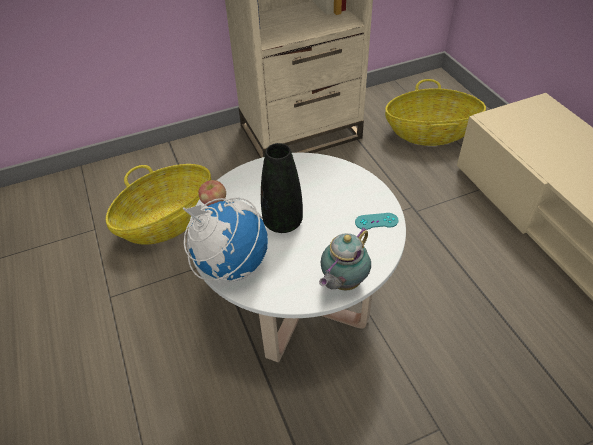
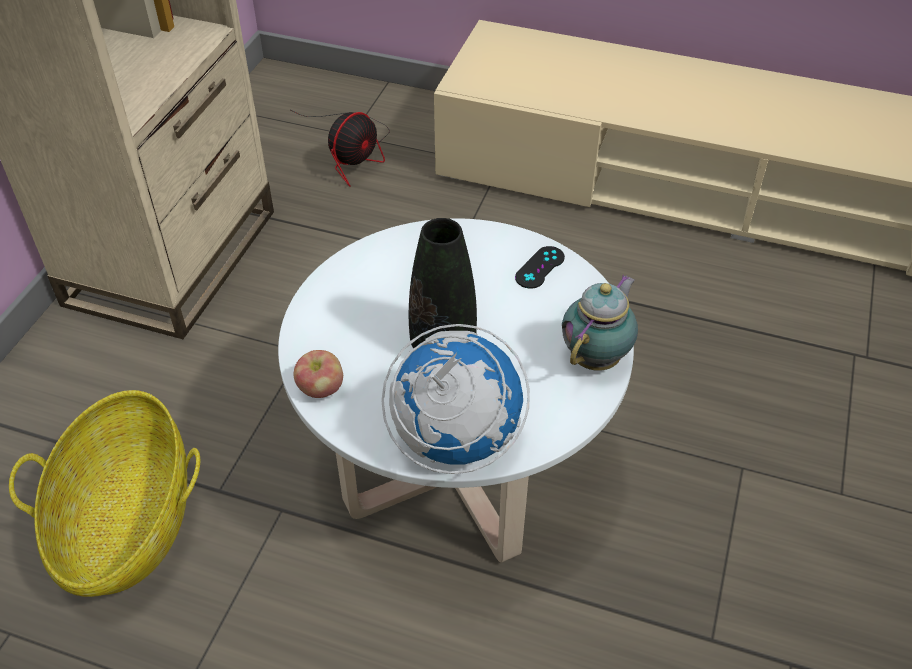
camera: 50 degrees left, 0 degrees up
teapot [319,227,371,290] -> teapot turned 135 degrees counterclockwise [562,275,638,371]
turquoise game controller [355,213,399,230] -> black game controller [515,246,565,289]
basket [385,79,486,146] -> fan [291,110,390,187]

